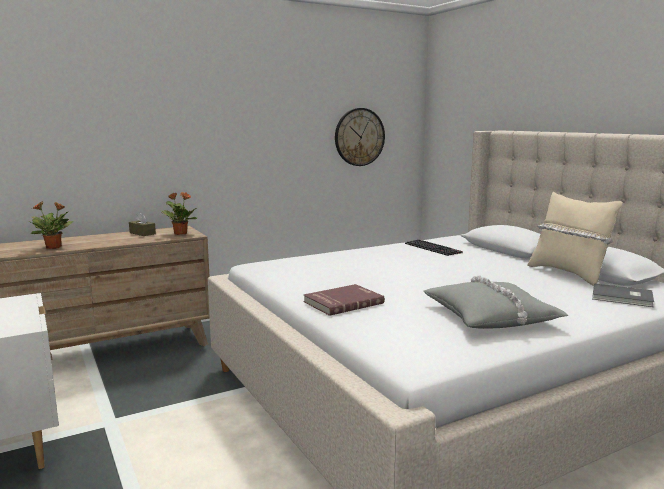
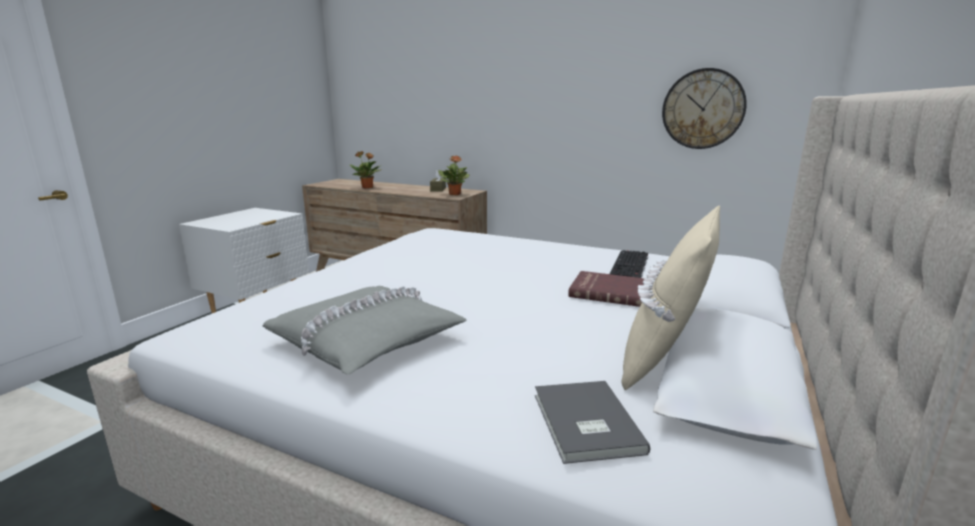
camera: 55 degrees right, 5 degrees up
red book [304,284,385,316] -> red book moved to [568,271,644,307]

